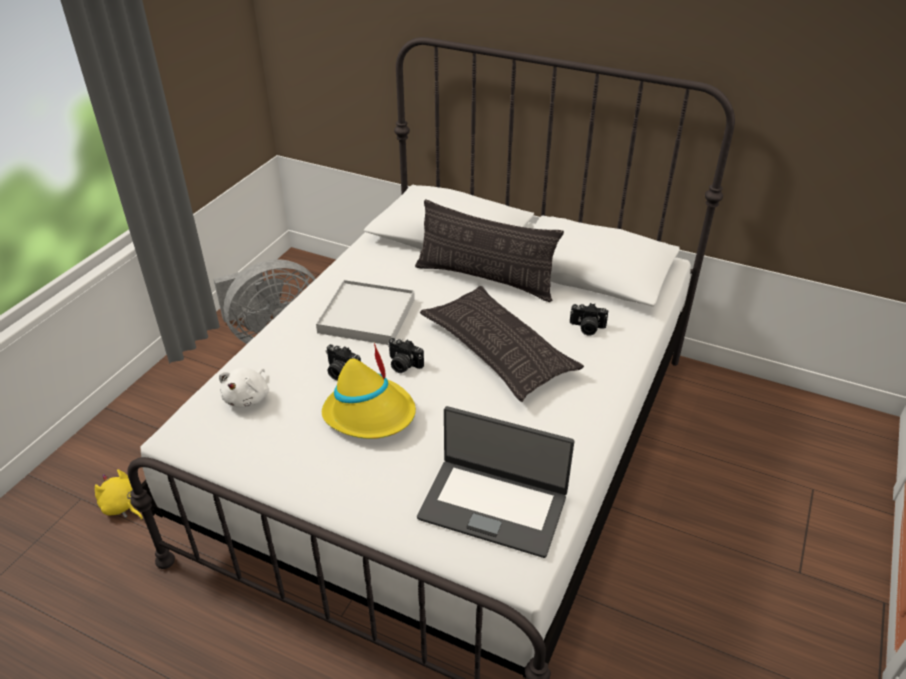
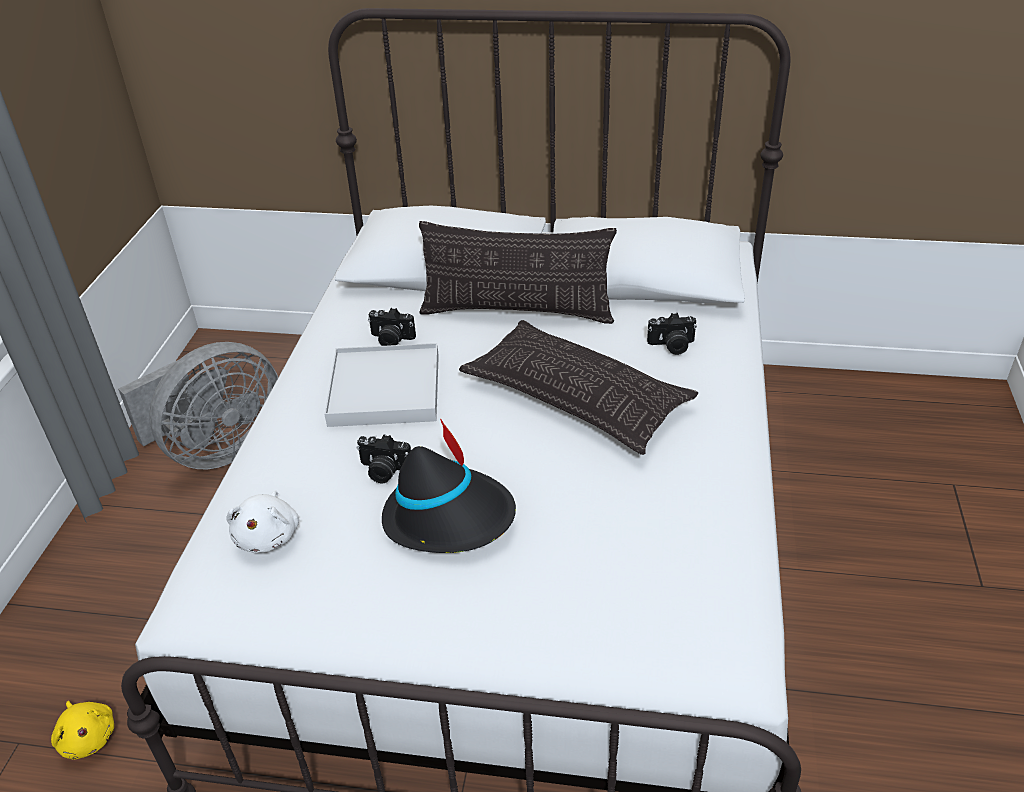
camera: 15 degrees left, 0 degrees up
yellow plush toy [95,469,143,520] -> yellow plush toy turned 150 degrees counterclockwise [51,701,114,760]
yellow hat [322,343,416,439] -> black hat [382,419,516,553]
camera [388,338,424,373] -> camera moved to [368,308,416,346]
laptop [417,406,574,558] -> none

